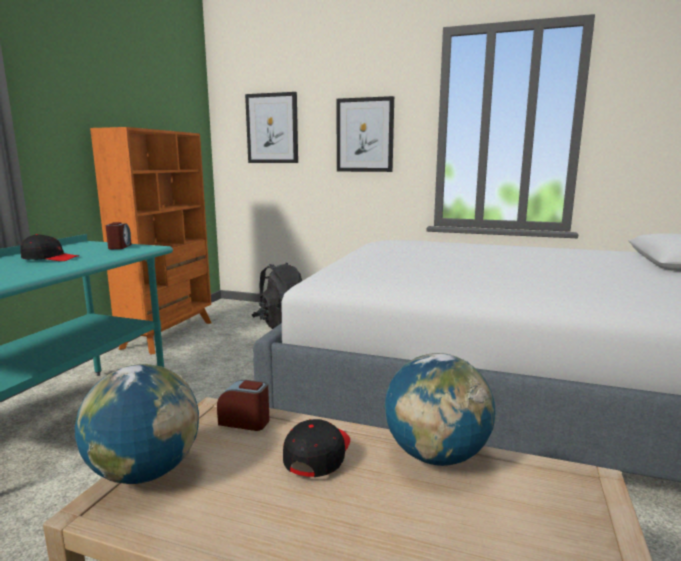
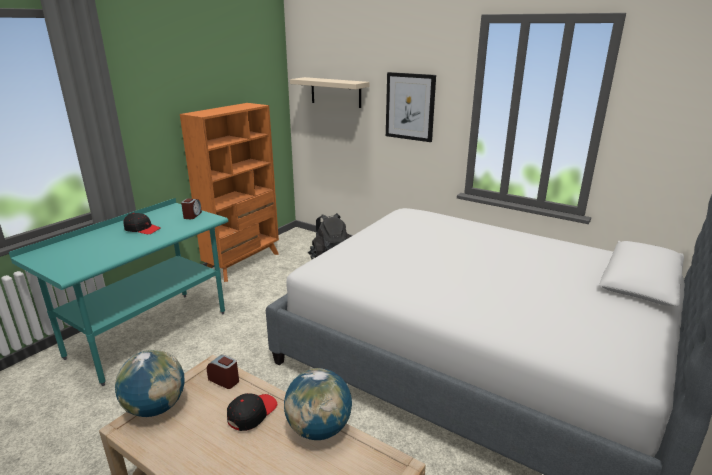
camera: 15 degrees right, 10 degrees up
picture [245,92,298,163] -> beige shelf [290,77,369,108]

